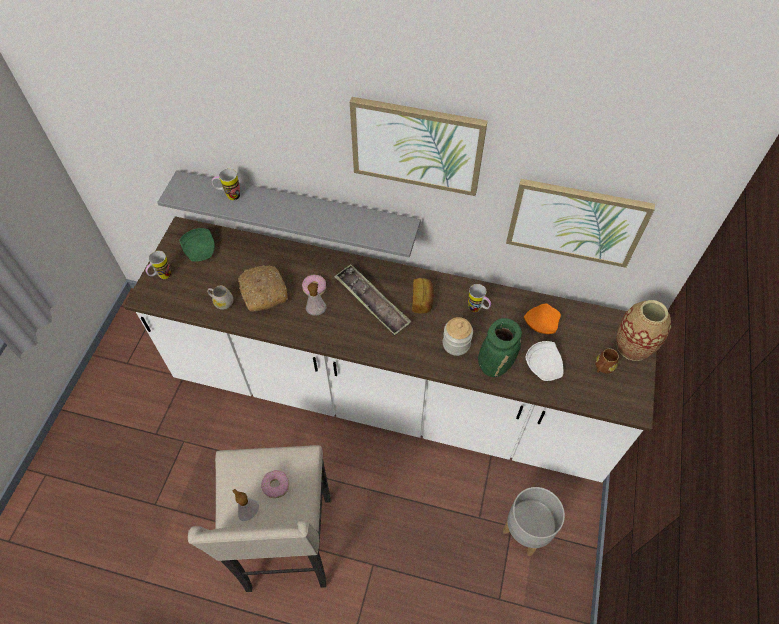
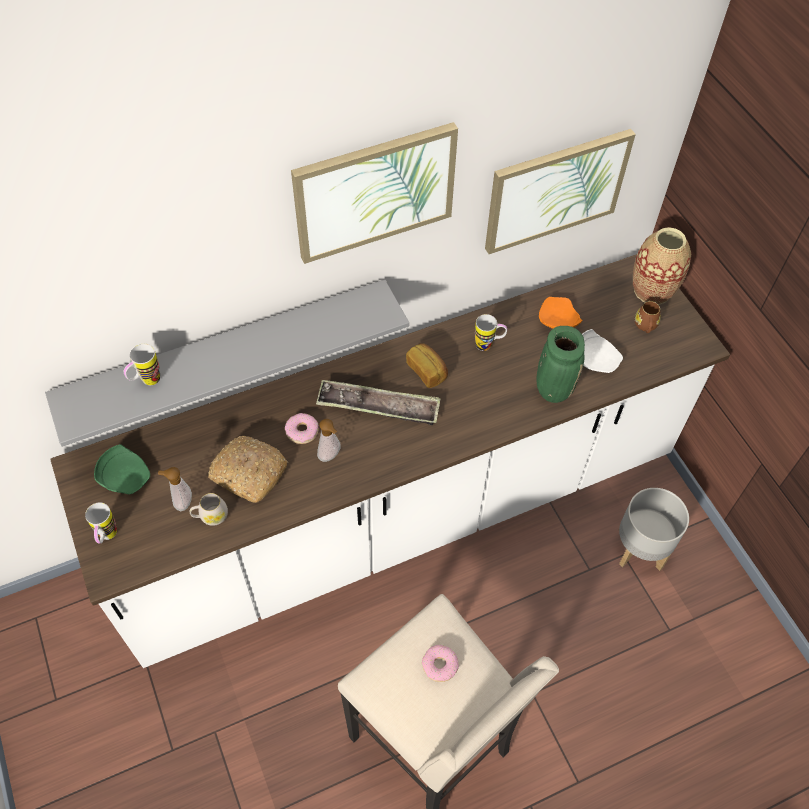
camera: 40 degrees left, 0 degrees up
soap dispenser [232,489,259,521] -> soap dispenser moved to [158,467,192,511]
jar [443,317,473,356] -> none

